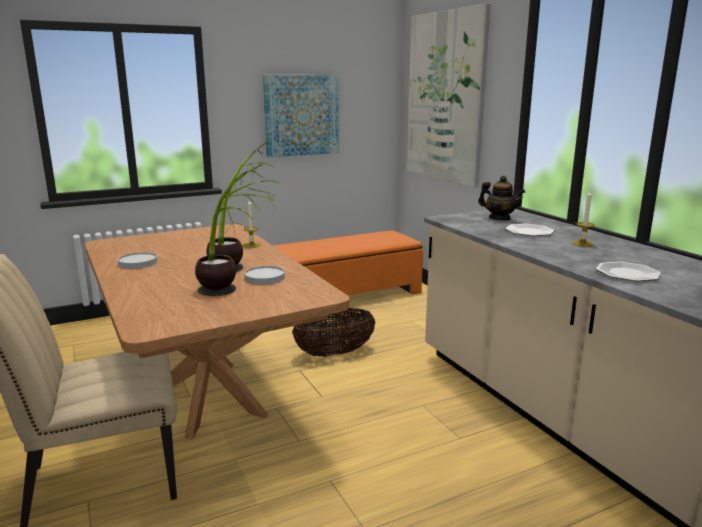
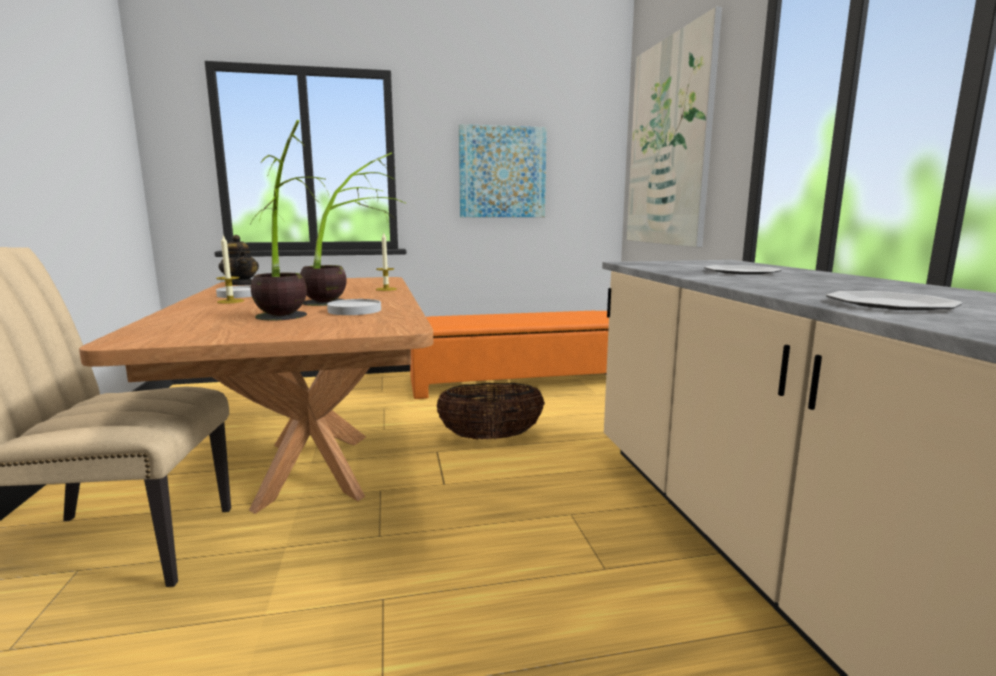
camera: 15 degrees right, 5 degrees down
teapot [478,176,525,220] -> teapot moved to [219,235,259,285]
candle [572,190,595,247] -> candle moved to [216,235,244,304]

